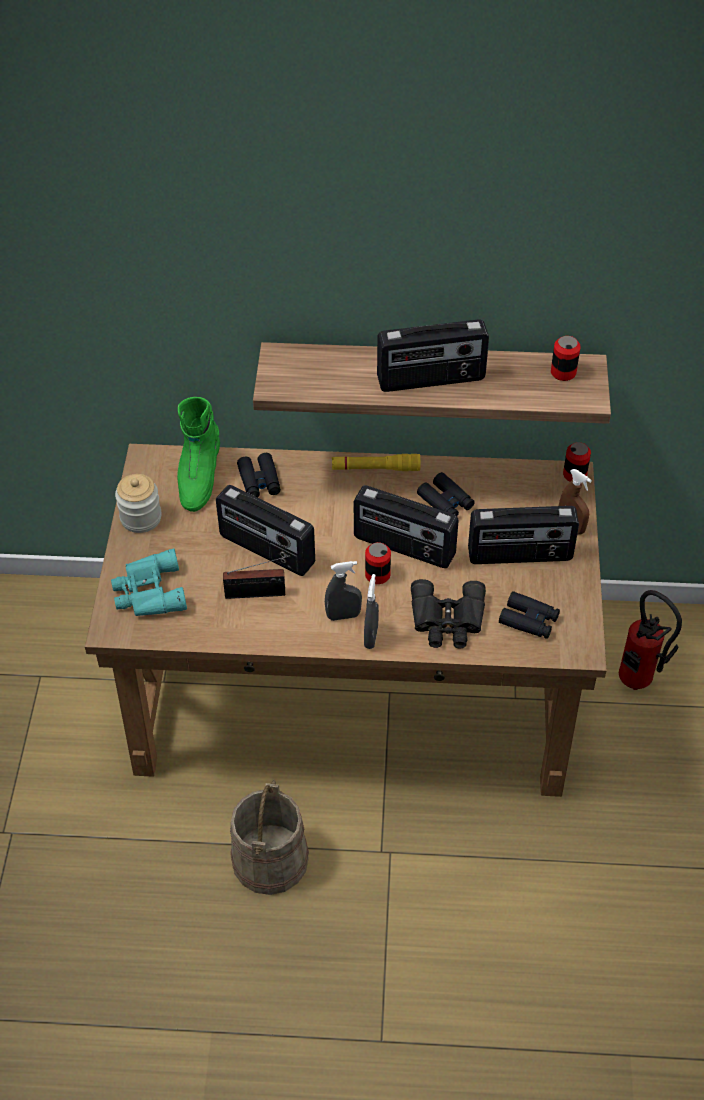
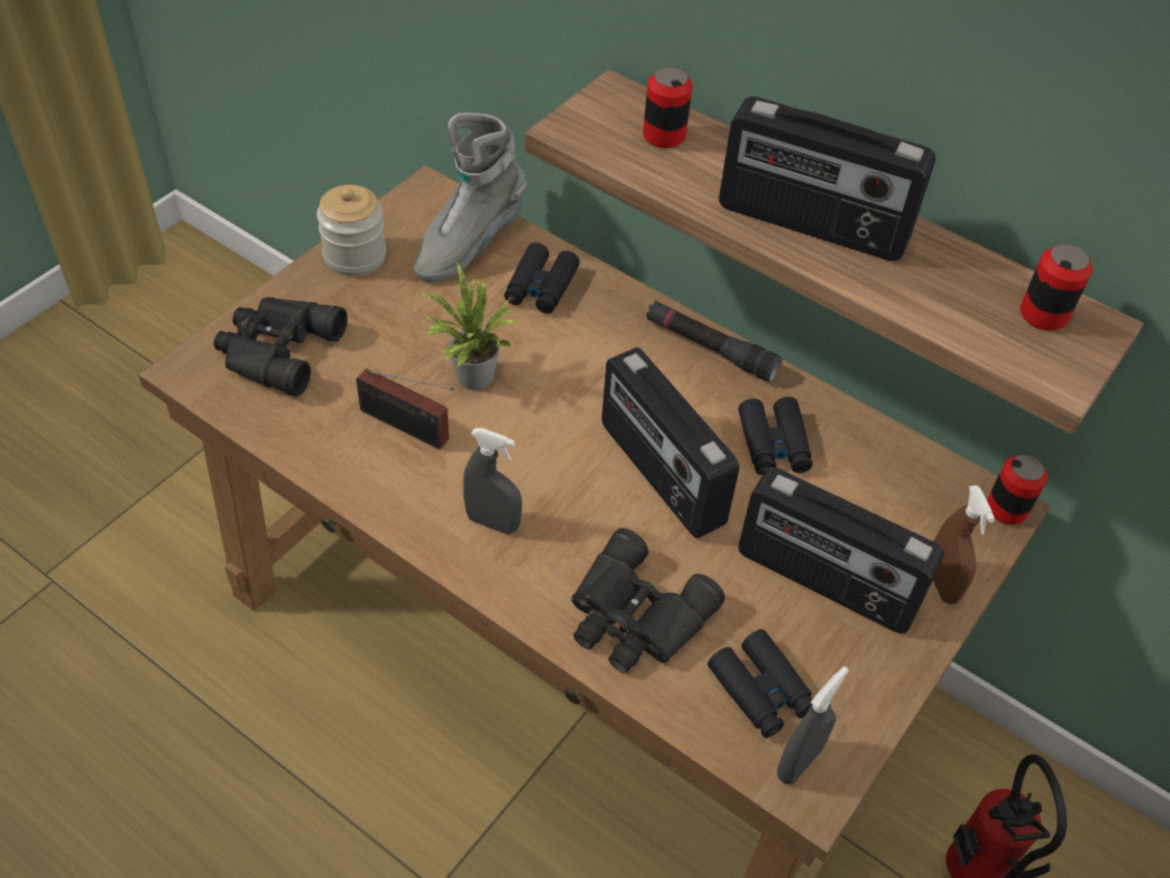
camera: 30 degrees right, 0 degrees up
turquoise binoculars [111,549,187,616] -> black binoculars [214,297,347,396]
green boot [177,397,220,512] -> grey boot [413,113,527,282]
radio [216,485,315,576] -> potted plant [417,262,518,390]
beige bucket [230,780,309,895] -> none
yellow flashlight [332,454,420,471] -> black flashlight [646,301,782,382]
grey spray bottle [364,574,379,649] -> grey spray bottle moved to [777,666,849,784]
can [365,542,391,584] -> can moved to [643,67,692,148]

